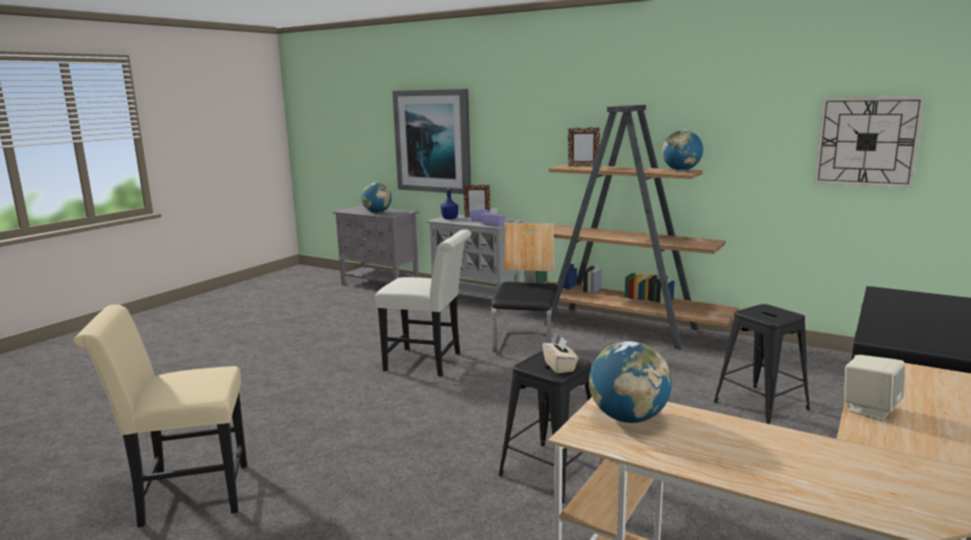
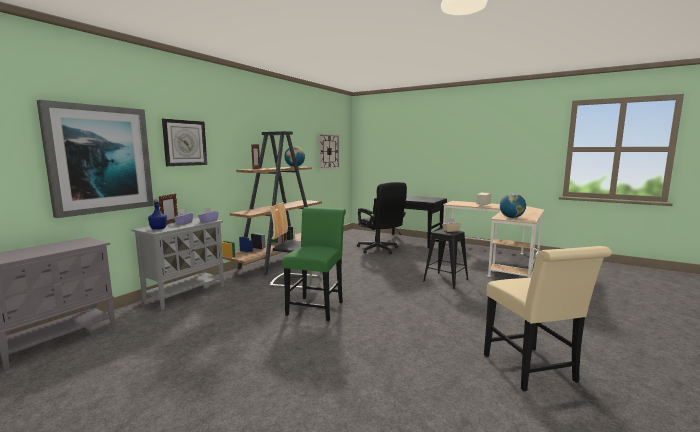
camera: 90 degrees left, 5 degrees down
globe [361,183,392,213] -> none
white chair [375,230,471,377] -> green chair [282,207,346,321]
black stool [714,304,810,424] -> black office chair [357,182,407,254]
none -> wall clock [162,119,207,166]

